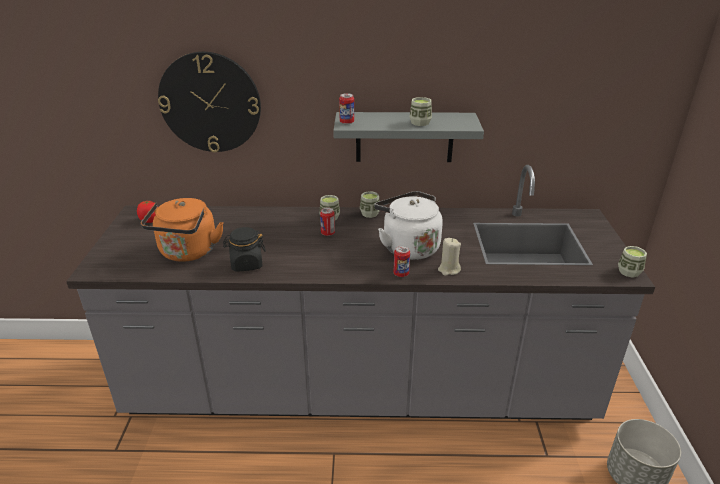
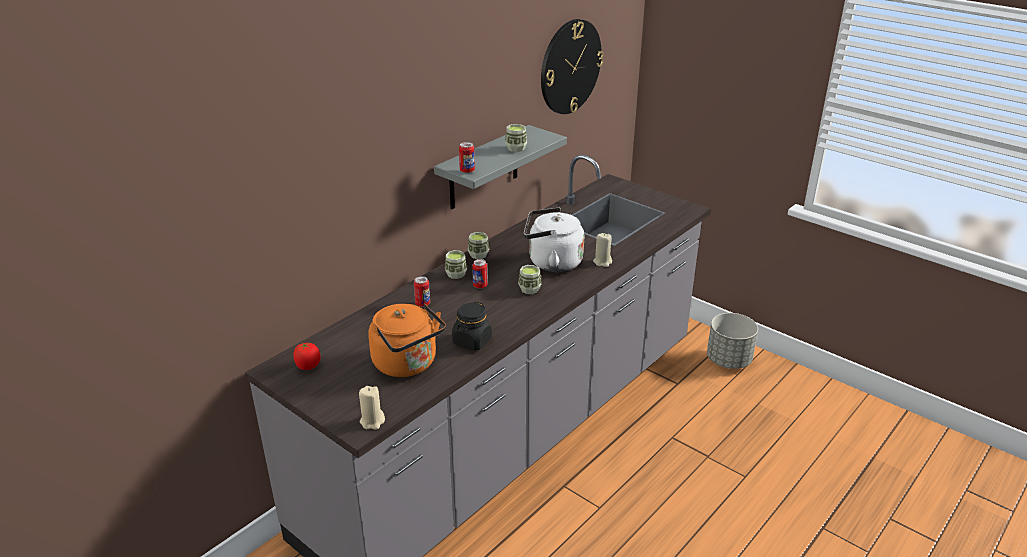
camera: 50 degrees left, 0 degrees up
wall clock [158,52,261,152] -> wall clock moved to [541,19,604,114]
can [394,246,410,277] -> can moved to [414,276,430,307]
cup [618,246,647,277] -> cup moved to [518,265,541,294]
none -> beige candle [359,386,385,430]

